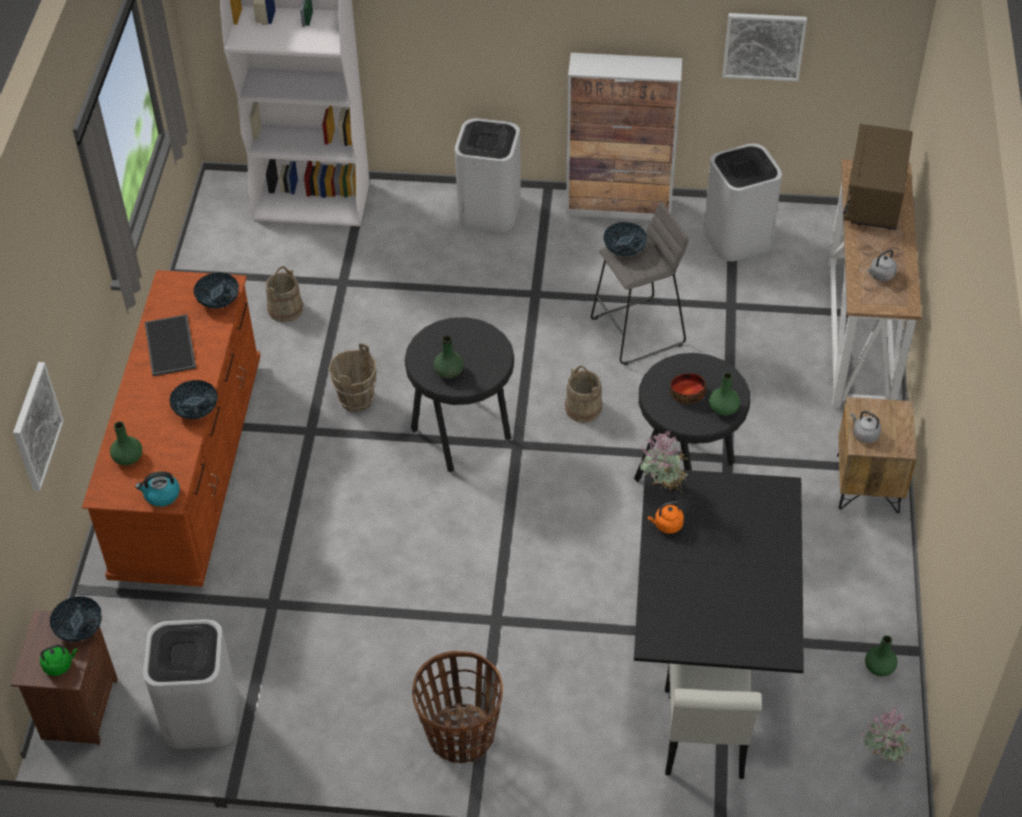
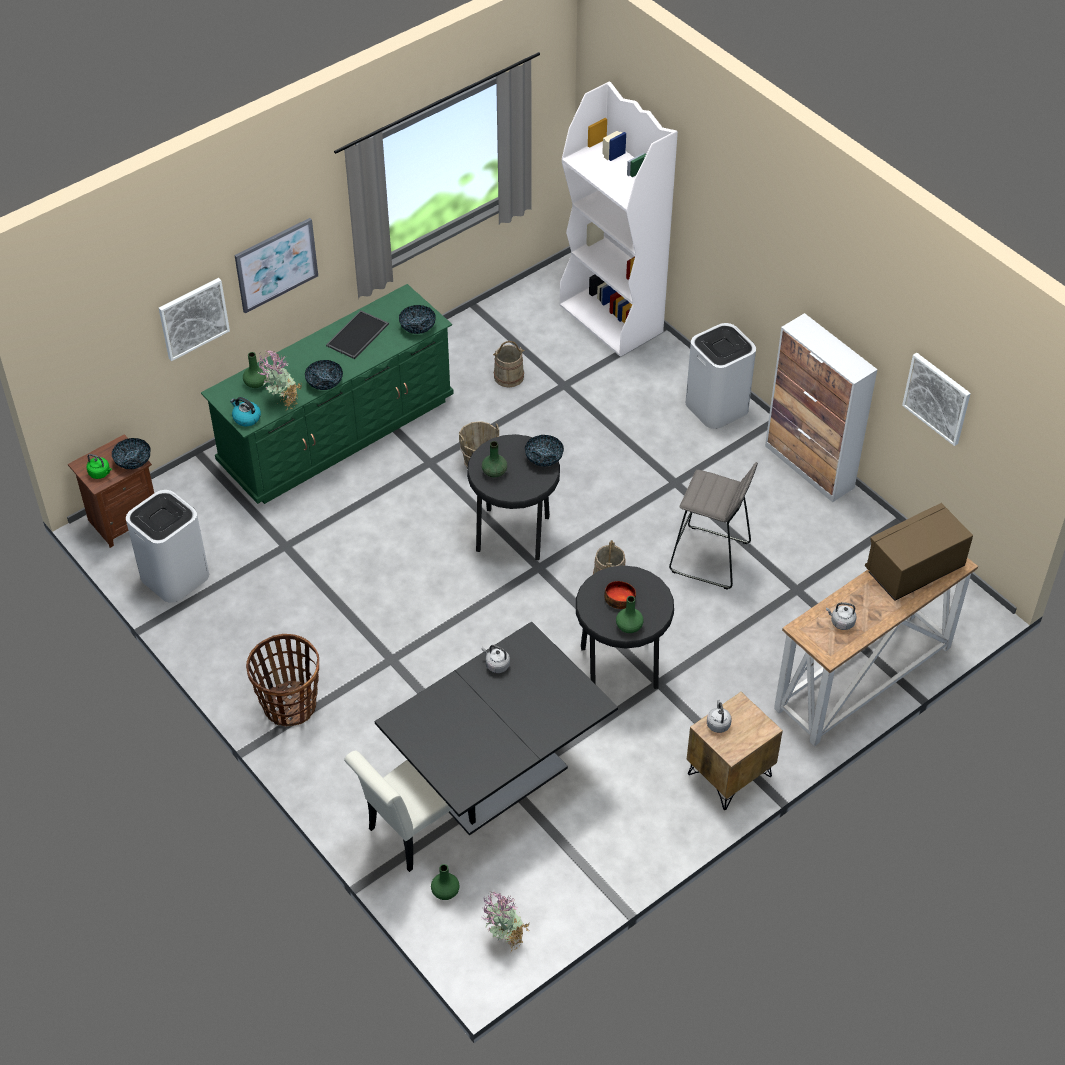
camera: 45 degrees right, 0 degrees up
brown dresser [82,270,260,587] -> green dresser [201,284,454,504]
bowl [603,222,647,256] -> bowl moved to [525,435,564,466]
potted plant [639,431,688,492] -> potted plant moved to [257,351,302,410]
orange kettle [647,501,684,534] -> grey kettle [482,645,510,673]
white trash can [704,143,782,262] -> none
green vase [865,635,898,677] -> green vase moved to [431,864,459,900]
none -> picture [235,218,318,314]

